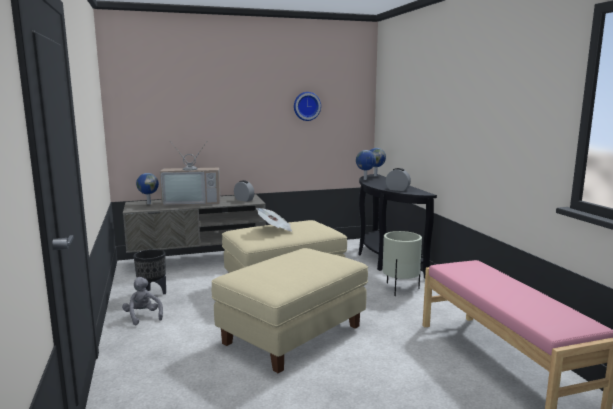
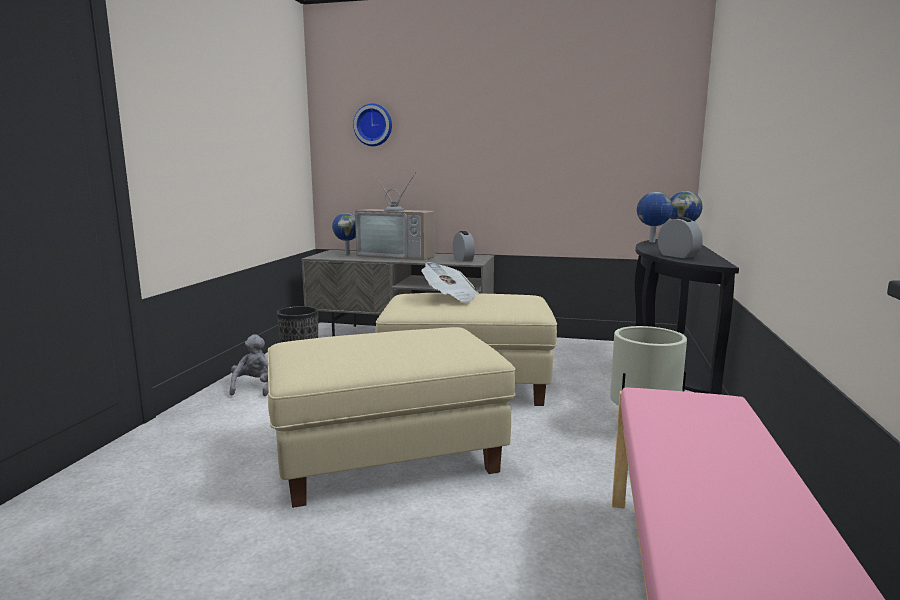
camera: 30 degrees right, 0 degrees up
wall clock [294,92,321,121] -> wall clock moved to [353,104,392,146]

